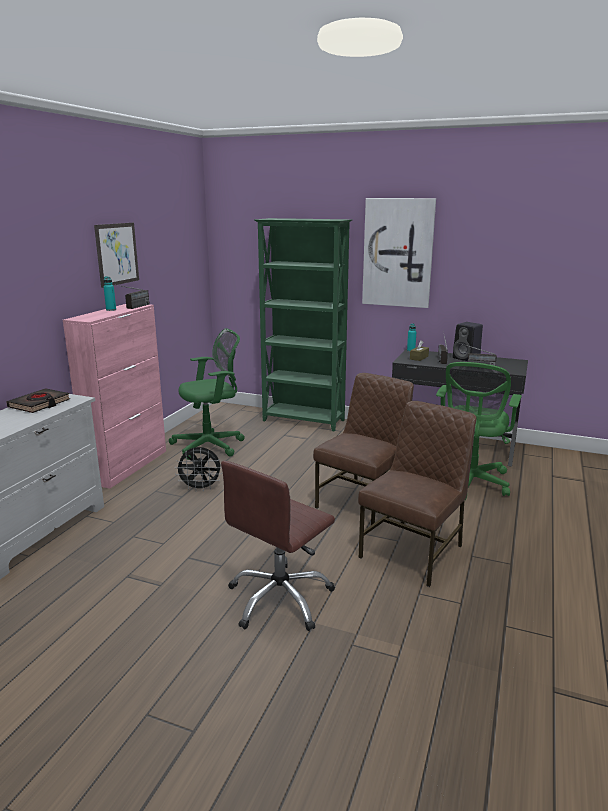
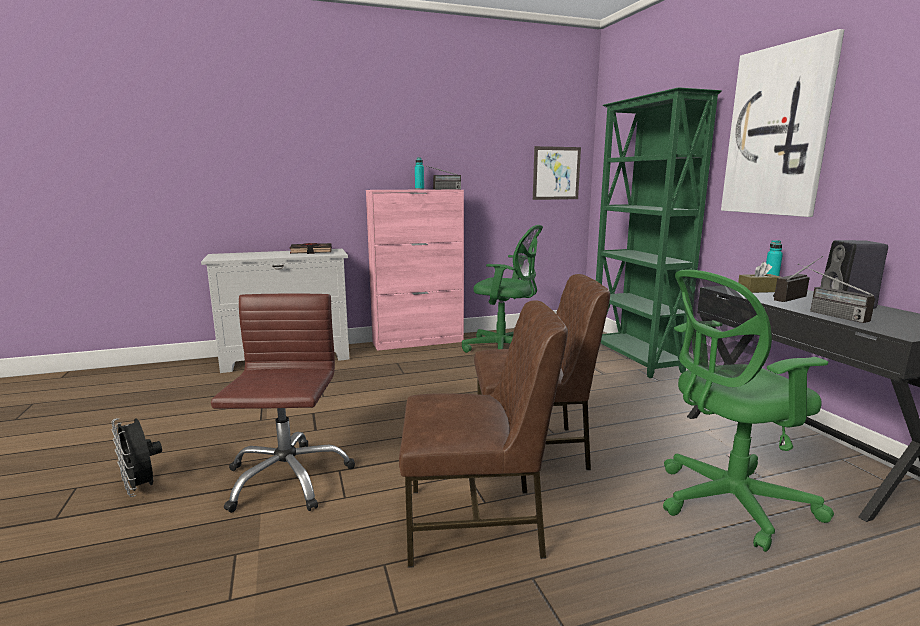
camera: 50 degrees right, 5 degrees down
picture [94,223,139,288] -> picture moved to [533,146,581,200]
black fan [175,447,222,491] -> black fan moved to [111,418,162,497]
brown office chair [221,461,335,631] -> brown office chair turned 90 degrees clockwise [211,294,355,513]

